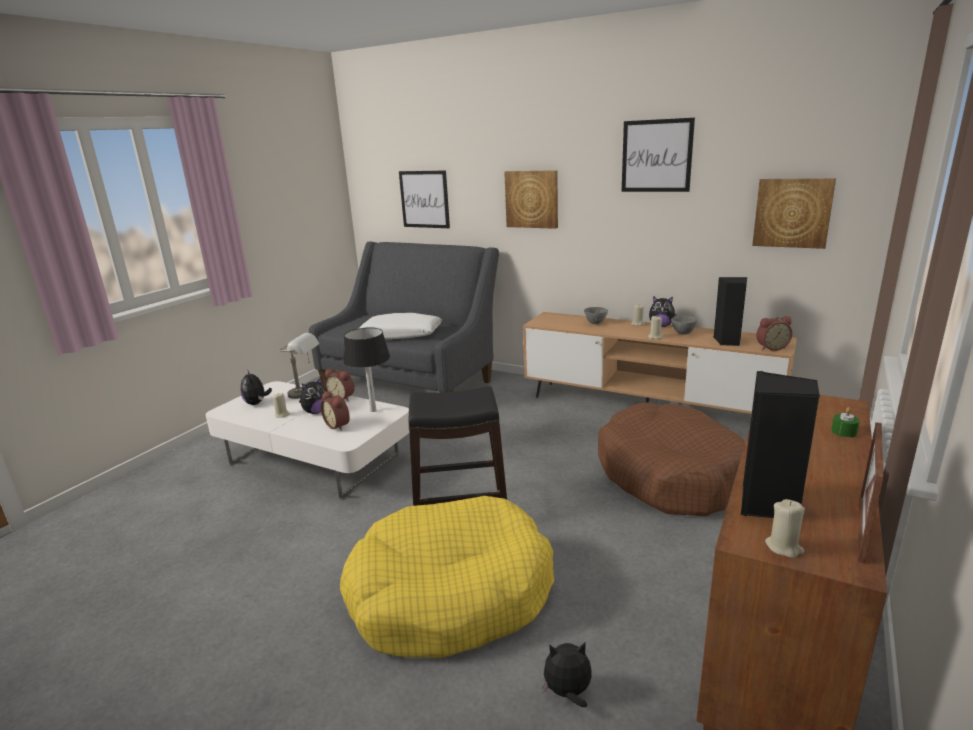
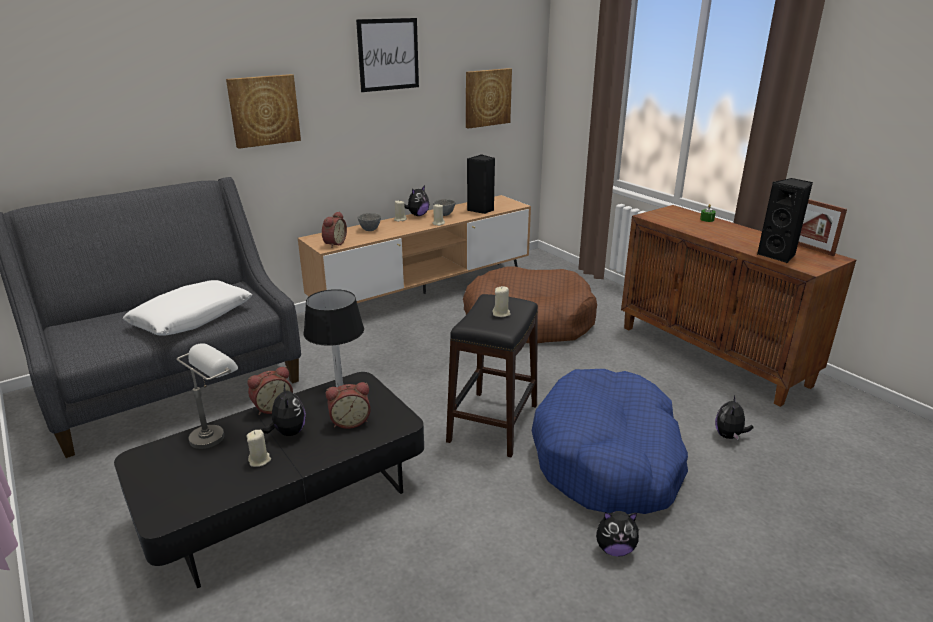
camera: 65 degrees left, 5 degrees up
white coffee table [205,381,409,498] -> black coffee table [114,372,424,588]
plush toy [240,371,272,405] -> plush toy moved to [596,511,639,557]
yellow dog bed [340,496,554,658] -> blue dog bed [532,369,688,514]
picture [399,170,450,228] -> none
alarm clock [756,316,792,351] -> alarm clock moved to [322,211,347,248]
beige candle [765,499,805,558] -> beige candle moved to [493,286,511,317]

